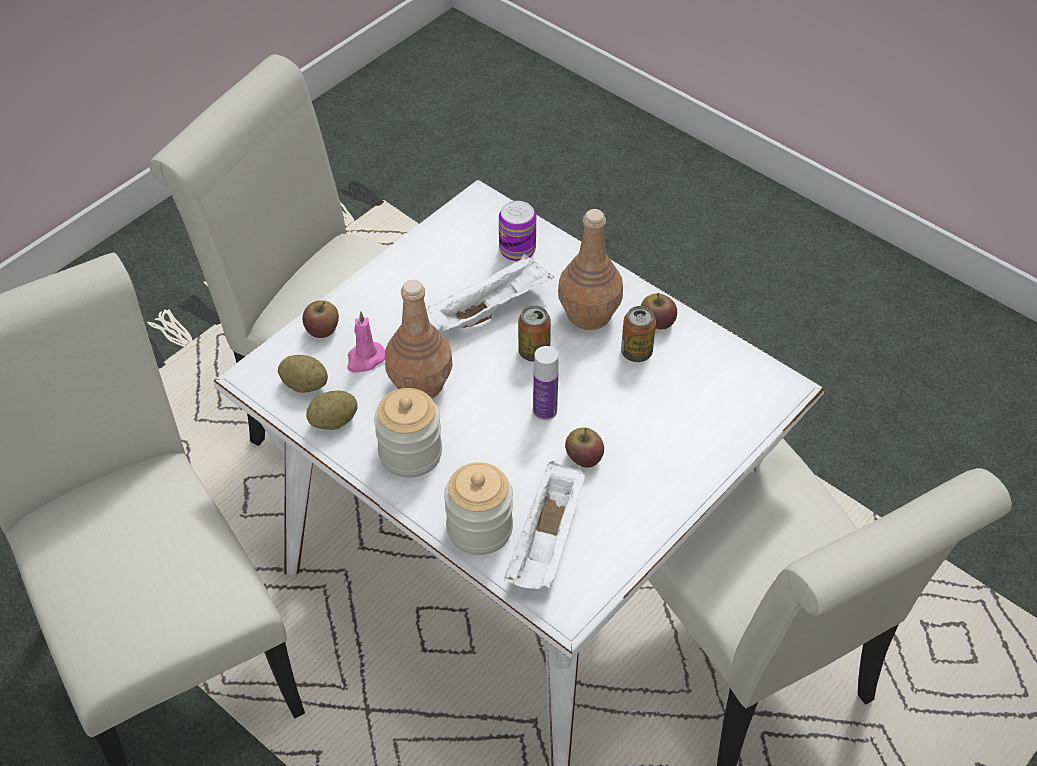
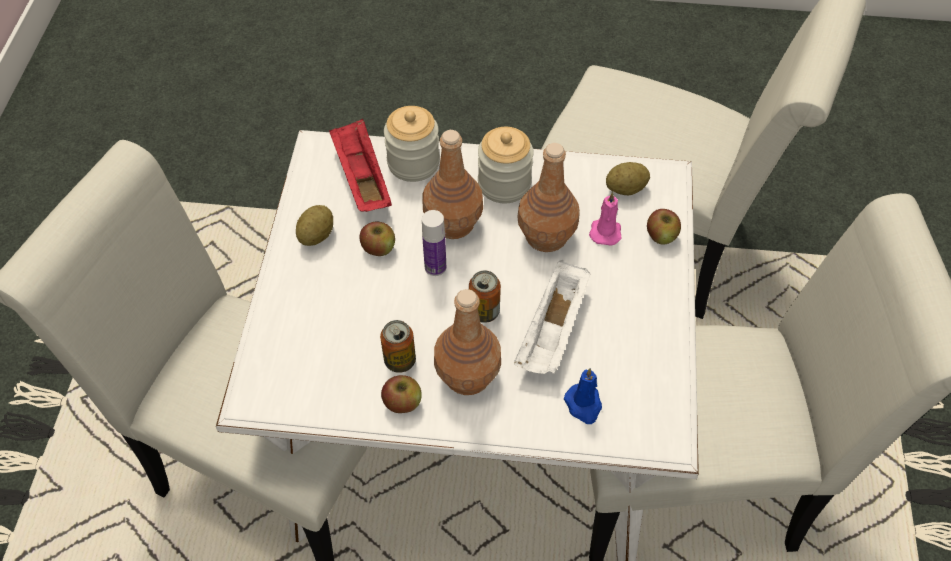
camera: 145 degrees right, 5 degrees up
potato [306,391,358,430] -> potato moved to [296,205,333,246]
can [499,201,536,262] -> blue candle [564,368,602,424]
white tray [504,461,586,589] -> red tray [329,118,392,212]
none -> brown bottle [423,130,483,239]

